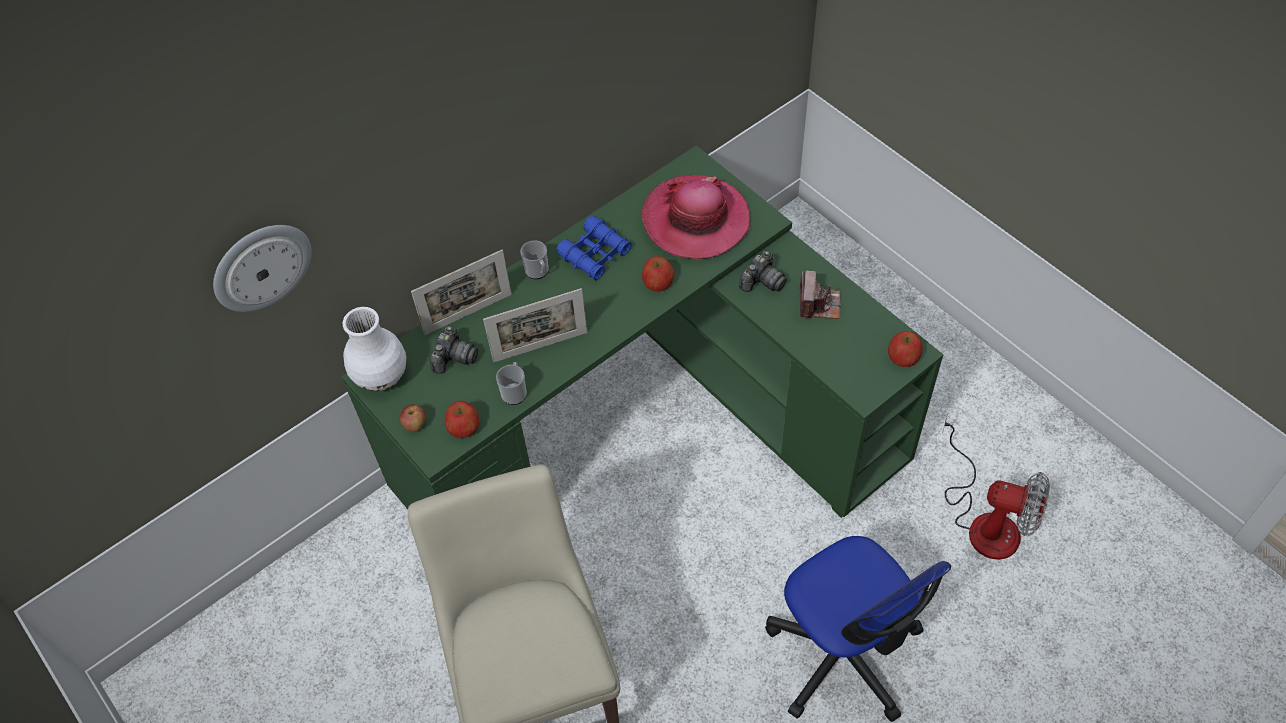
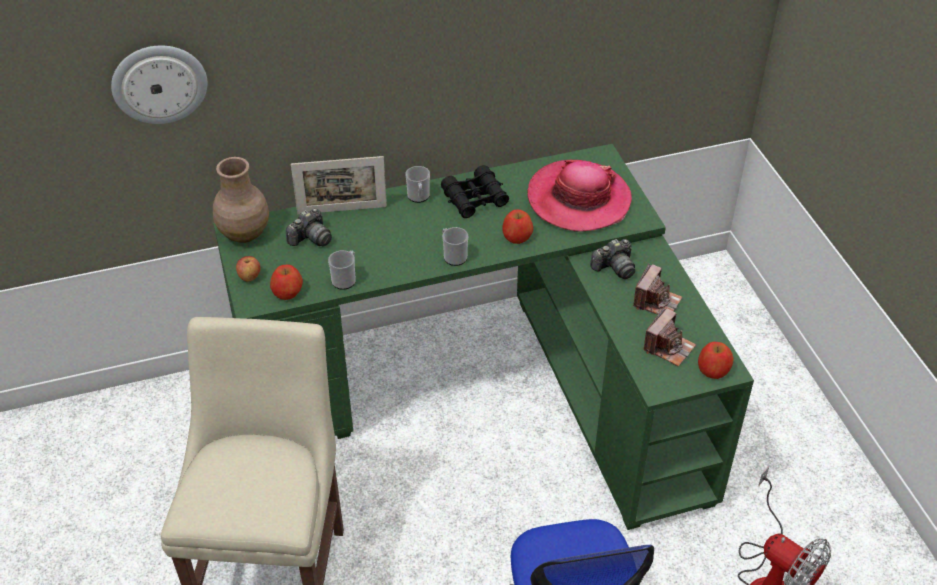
camera: 20 degrees right, 10 degrees down
white vase [343,307,406,391] -> brown vase [213,157,269,243]
picture frame [483,288,588,362] -> none
blue binoculars [556,216,632,280] -> black binoculars [441,165,509,218]
none -> mug [442,227,468,266]
none -> camera [643,307,696,366]

